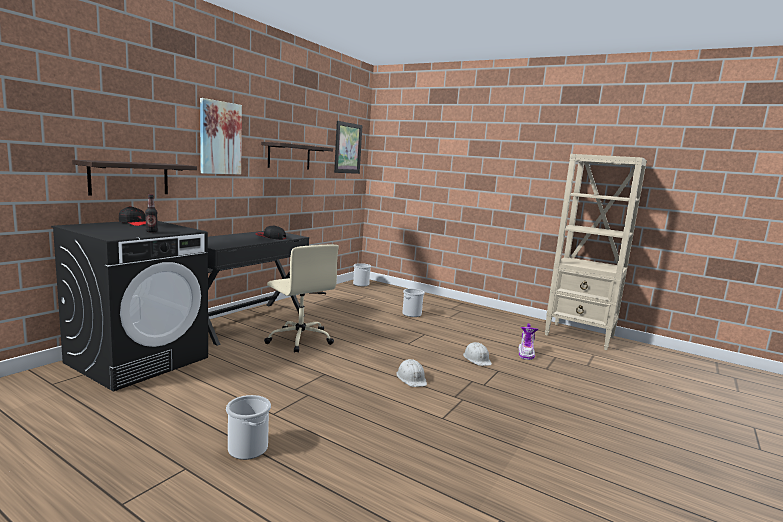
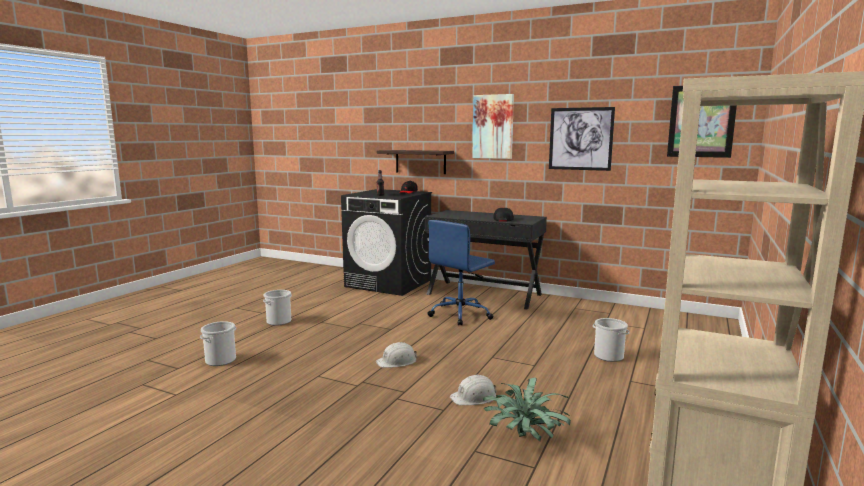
camera: 85 degrees right, 0 degrees up
shelf [261,142,333,169] -> picture [549,107,615,171]
beige office chair [264,244,339,353] -> blue office chair [428,220,495,326]
bucket [353,263,371,286] -> bucket moved to [200,321,236,366]
boot [519,324,539,360] -> potted plant [483,377,571,441]

